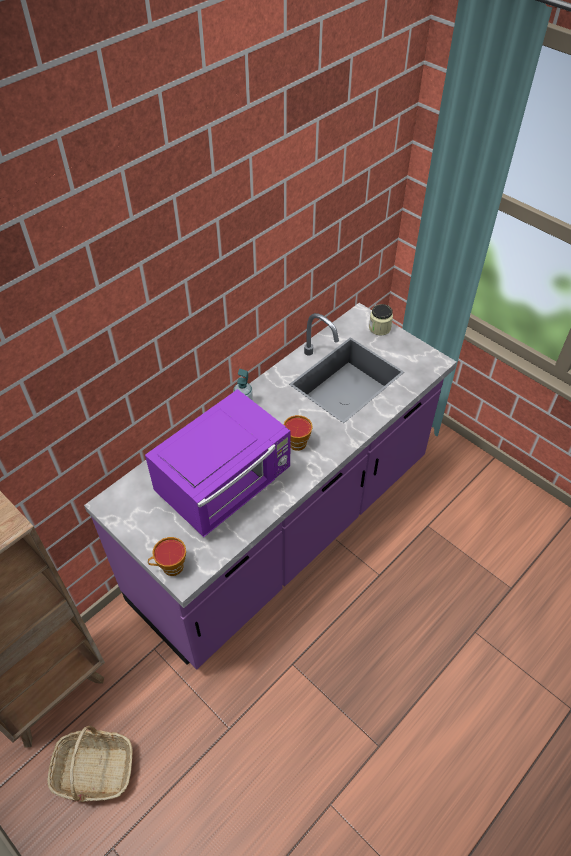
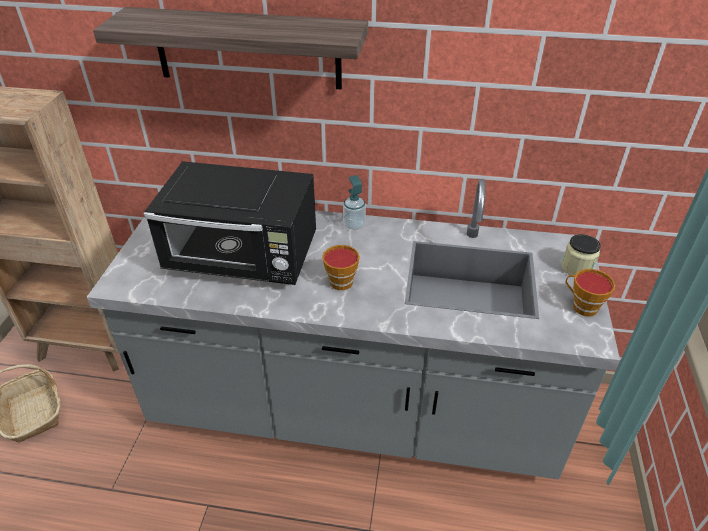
camera: 55 degrees right, 10 degrees down
purple counter [84,303,457,670] -> grey counter [87,179,620,479]
purple microwave [145,389,291,537] -> black microwave [144,161,316,285]
cup [148,537,186,576] -> cup moved to [565,269,615,317]
none -> shelf [93,7,368,90]

